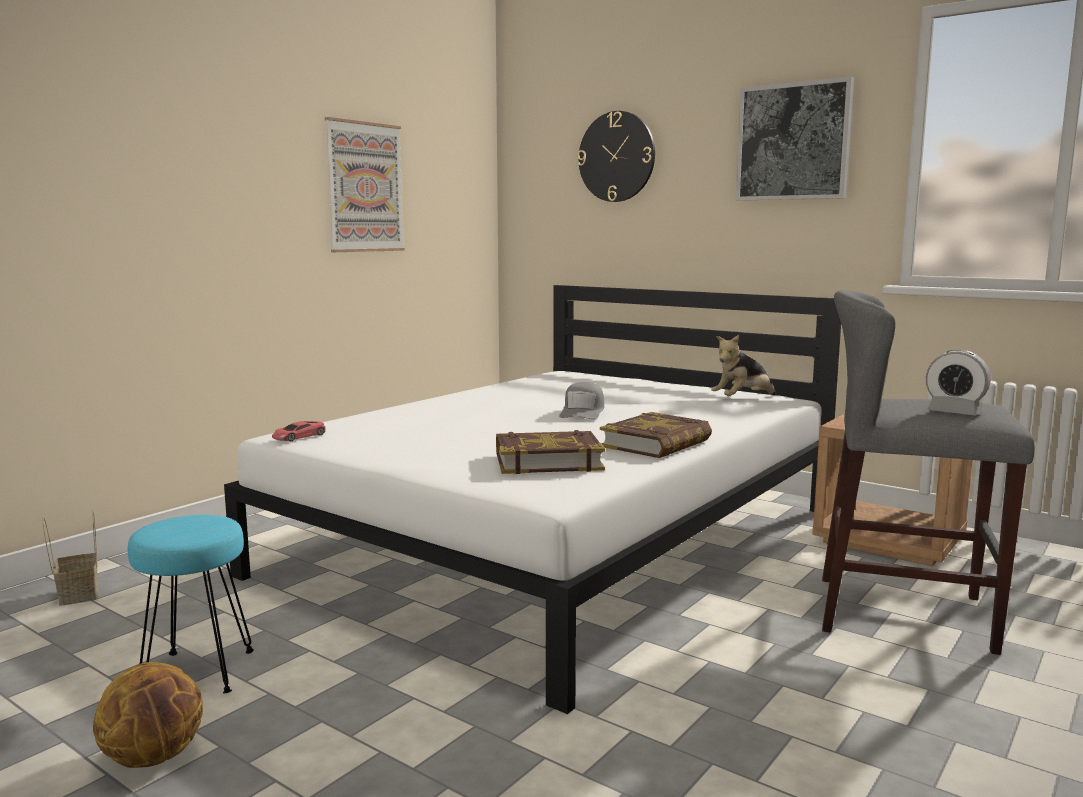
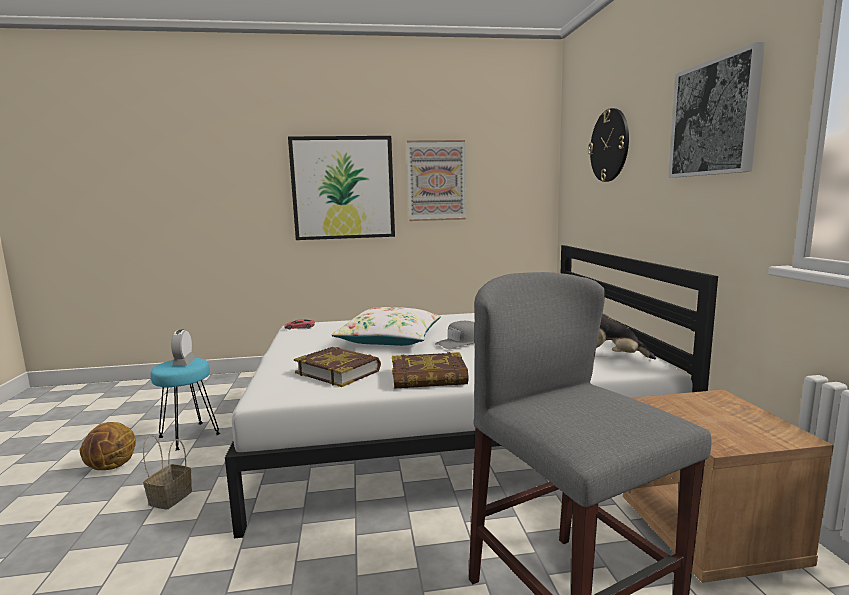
camera: 45 degrees right, 0 degrees up
basket [42,510,98,606] -> basket moved to [143,435,192,510]
alarm clock [926,350,991,415] -> alarm clock moved to [171,330,195,366]
none -> picture [288,136,395,240]
none -> white pillow [331,307,441,346]

